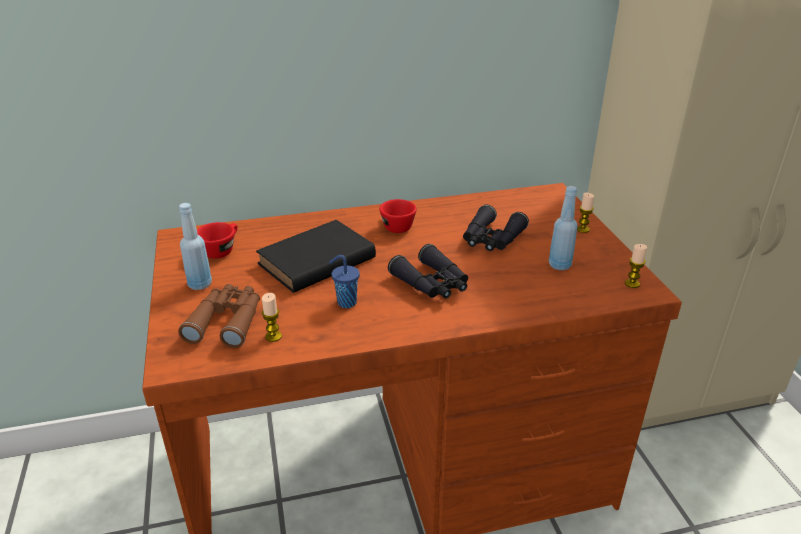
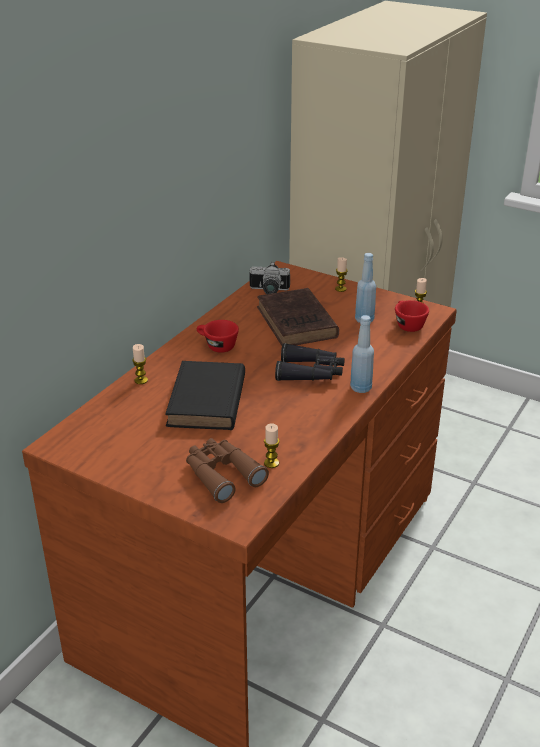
camera: 45 degrees left, 0 degrees up
blue bottle [179,203,212,290] -> blue bottle moved to [350,315,374,393]
red cup [197,222,238,259] -> red cup moved to [395,300,429,332]
blue cup [329,255,360,308] -> none
black binoculars [463,205,529,251] -> brown book [257,288,339,346]
none -> candle [132,344,148,384]
none -> camera [249,262,290,294]

